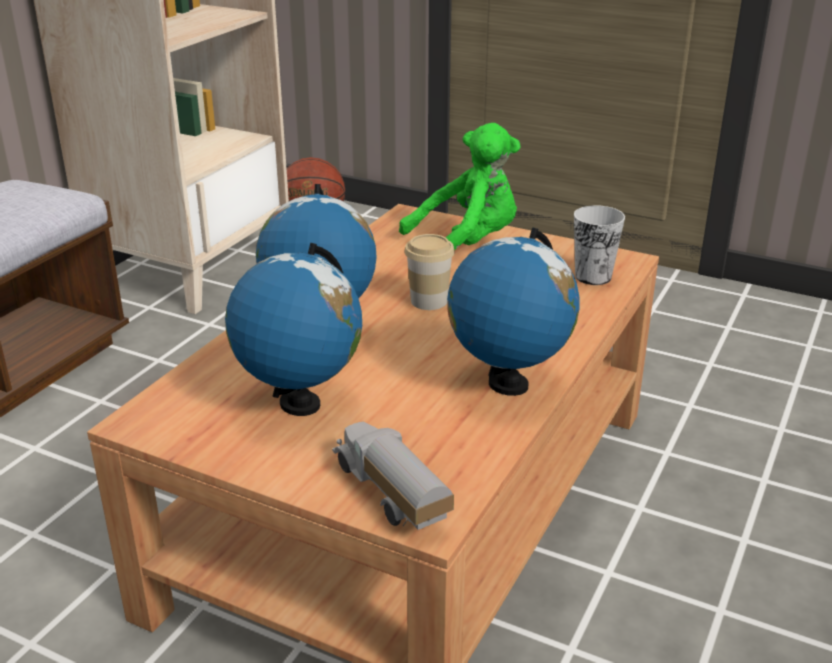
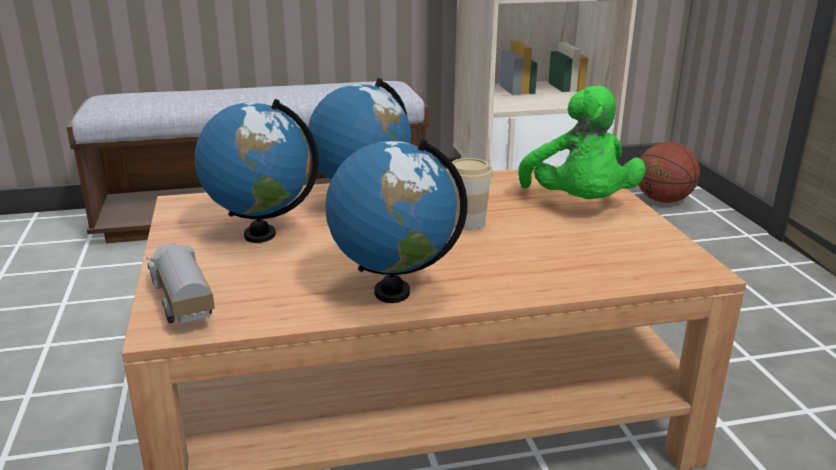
camera: 50 degrees right, 5 degrees down
toy truck [332,422,454,530] -> toy truck turned 45 degrees counterclockwise [146,244,215,323]
green plush toy [399,123,520,251] -> green plush toy turned 45 degrees clockwise [518,85,646,199]
cup [574,205,625,285] -> none

